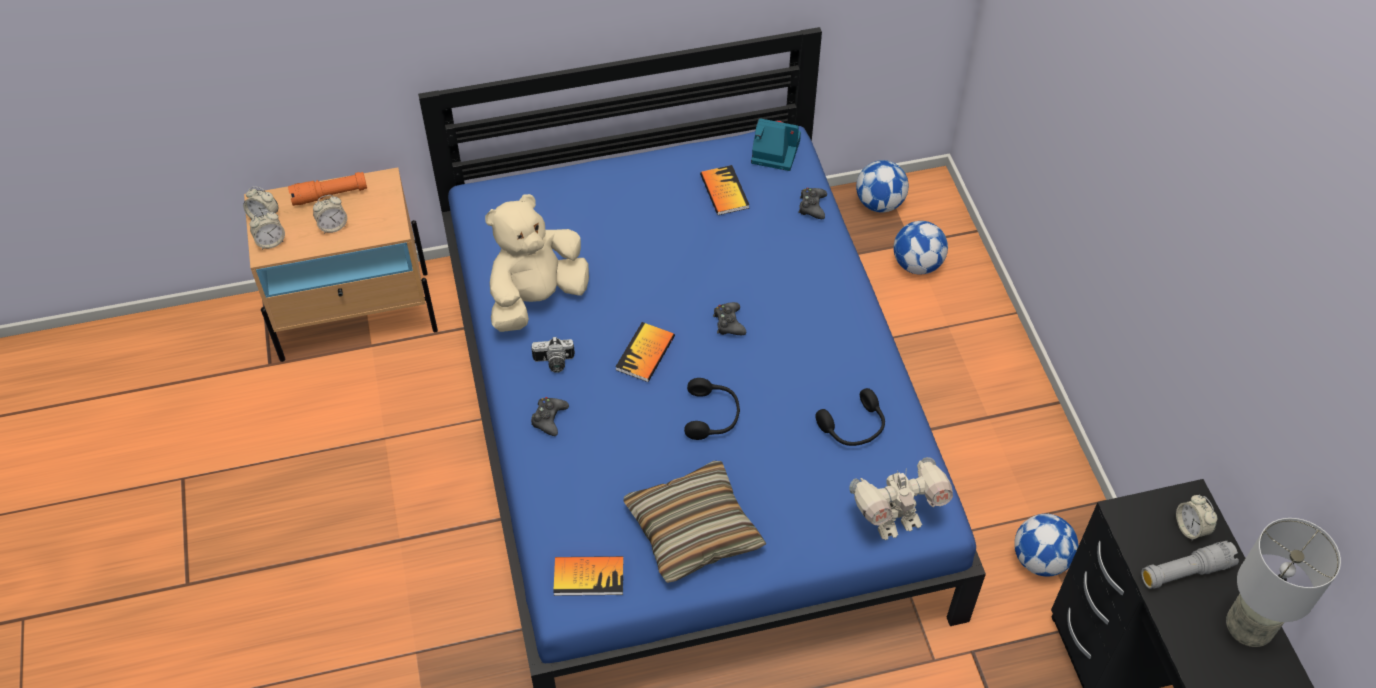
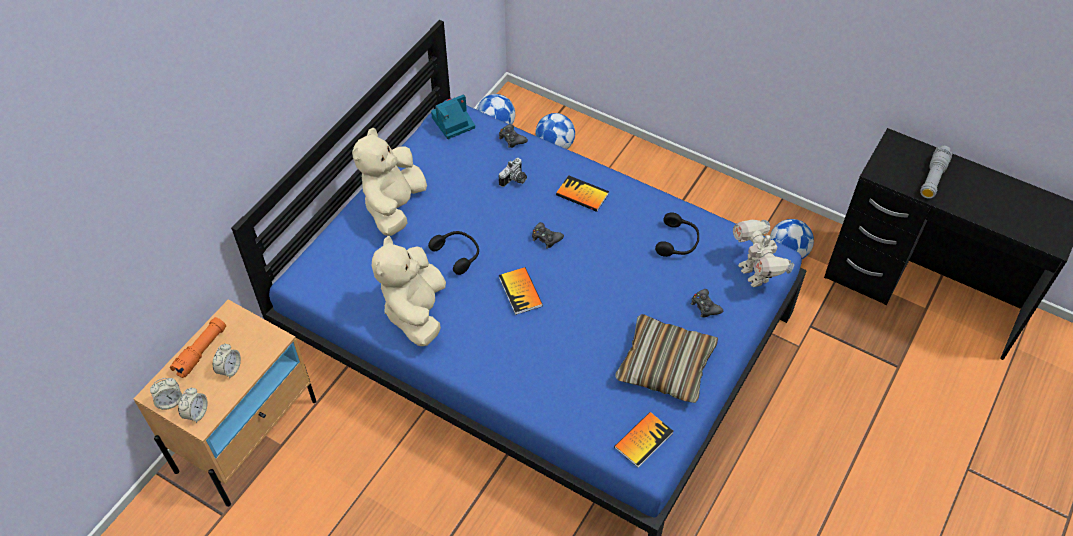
camera: 45 degrees left, 0 degrees up
camera [531,337,575,373] -> camera moved to [499,158,527,187]
black game controller [531,397,569,436] -> black game controller moved to [691,289,723,318]
black headphones [684,378,740,440] -> black headphones moved to [428,231,479,275]
book [700,165,749,215] -> book moved to [556,175,609,212]
toy robot [849,457,953,540] -> toy robot turned 135 degrees clockwise [733,220,794,287]
alarm clock [1176,495,1217,541] -> none
grey table lamp [1226,518,1341,647] -> none
none -> beige plush toy [352,128,427,236]

